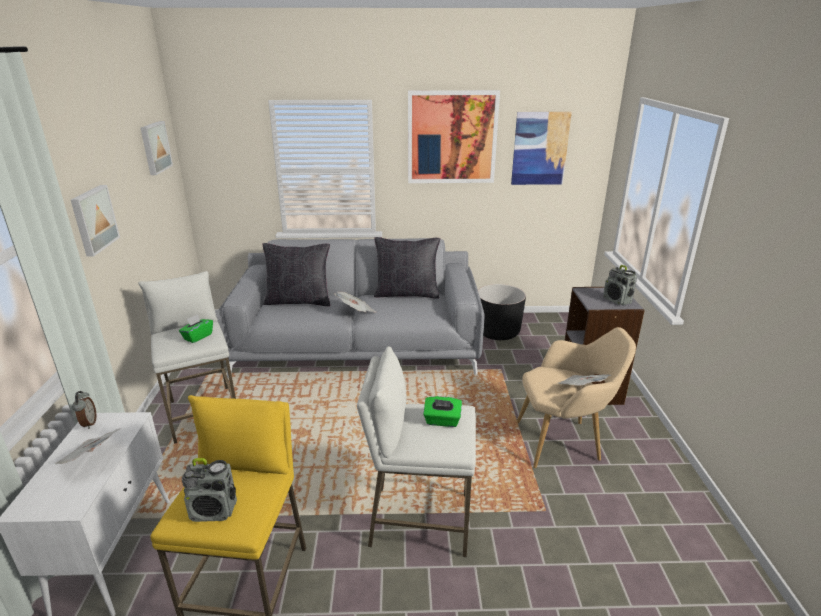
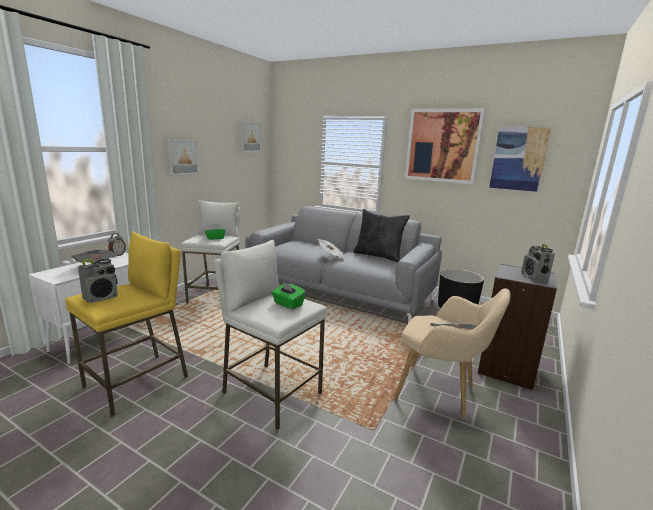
camera: 30 degrees right, 10 degrees down
radio [182,458,237,522] -> radio turned 75 degrees counterclockwise [78,259,118,303]
black pillow [263,243,330,306] -> none

